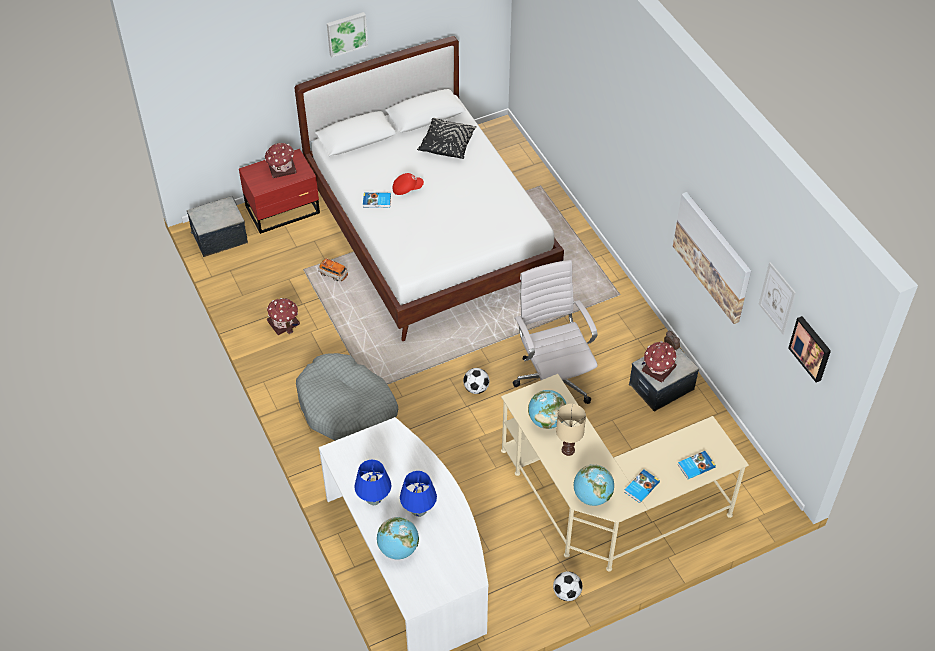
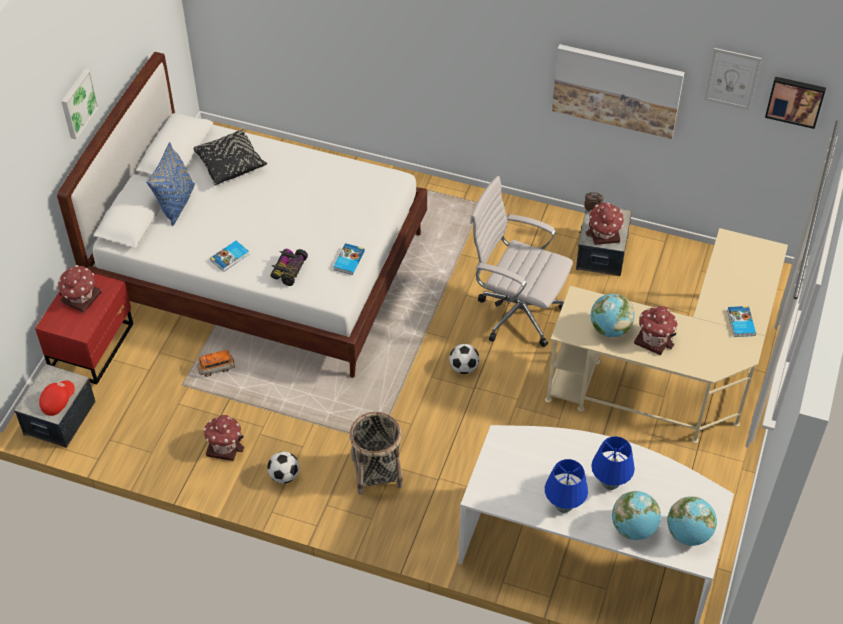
camera: 45 degrees left, 0 degrees up
grey dog bed [296,353,398,441] -> basket [349,412,403,495]
red cap [393,173,424,195] -> red cap moved to [39,380,75,416]
football [553,572,582,601] -> football moved to [267,451,299,484]
beige table lamp [556,404,586,456] -> toy house [634,306,678,355]
globe [574,464,614,506] -> globe moved to [667,496,717,546]
book [678,451,716,479] -> book moved to [333,243,365,275]
none -> blue pillow [146,142,195,226]
none -> toy car [270,249,308,286]

